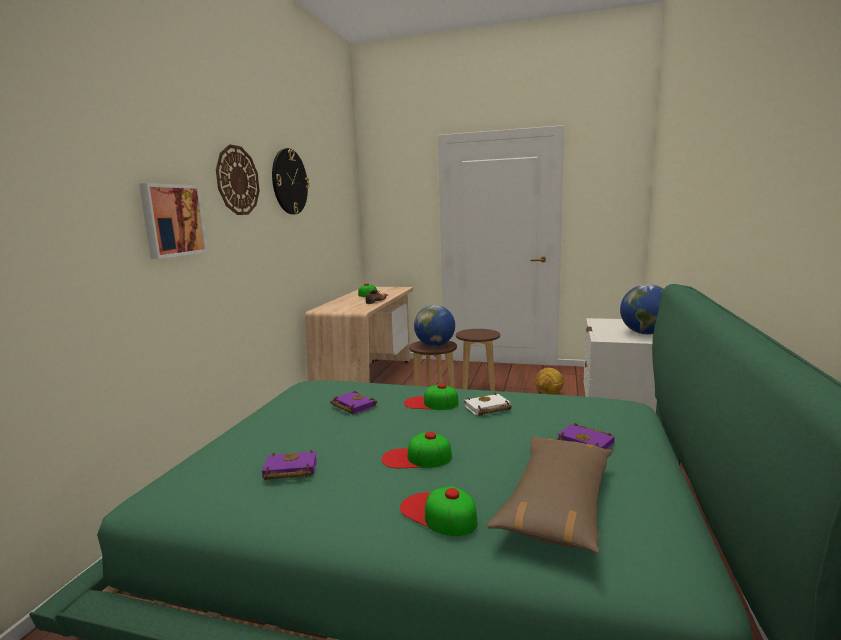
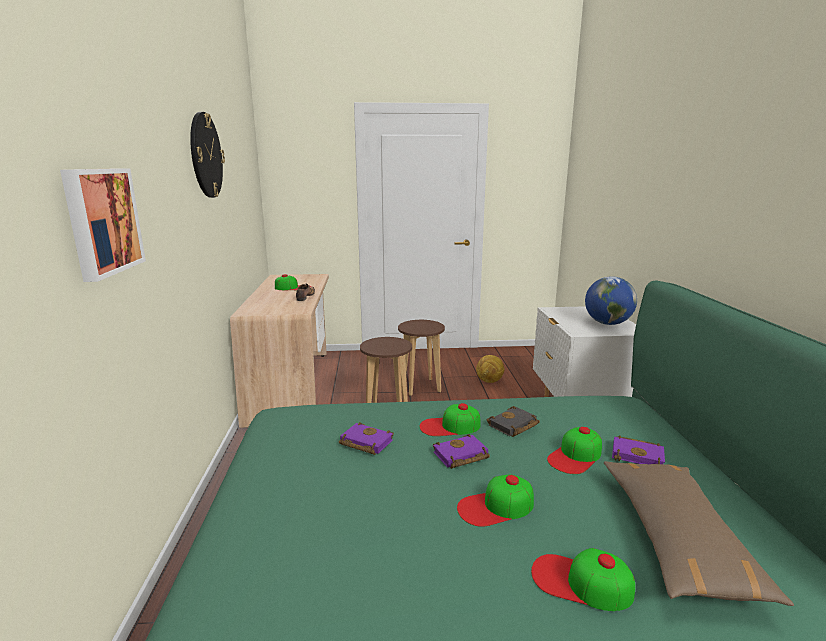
camera: 20 degrees left, 5 degrees up
wall clock [216,145,260,215] -> none
purple book [262,450,317,480] -> purple book moved to [433,434,490,469]
globe [414,305,455,346] -> none
white book [464,393,512,416] -> black book [487,406,540,437]
none -> cap [547,427,602,474]

